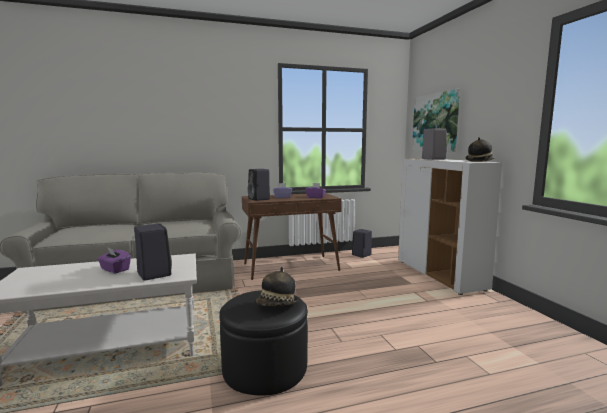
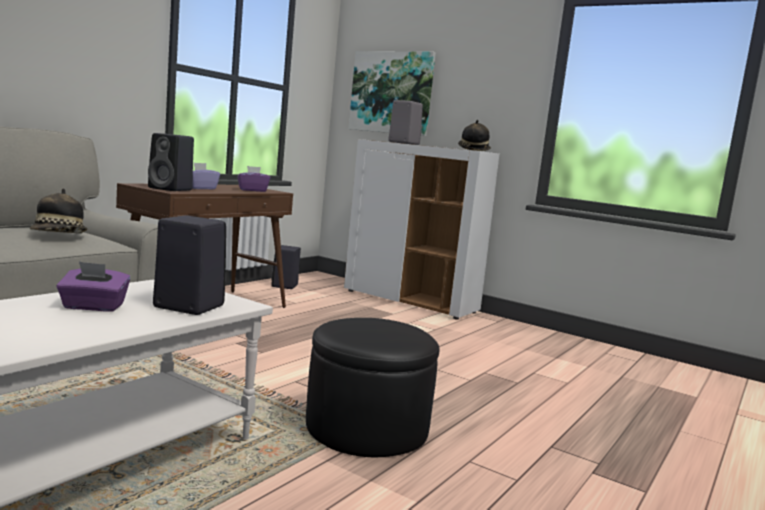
camera: 40 degrees left, 0 degrees up
hat [256,267,298,306] -> hat moved to [30,189,87,233]

